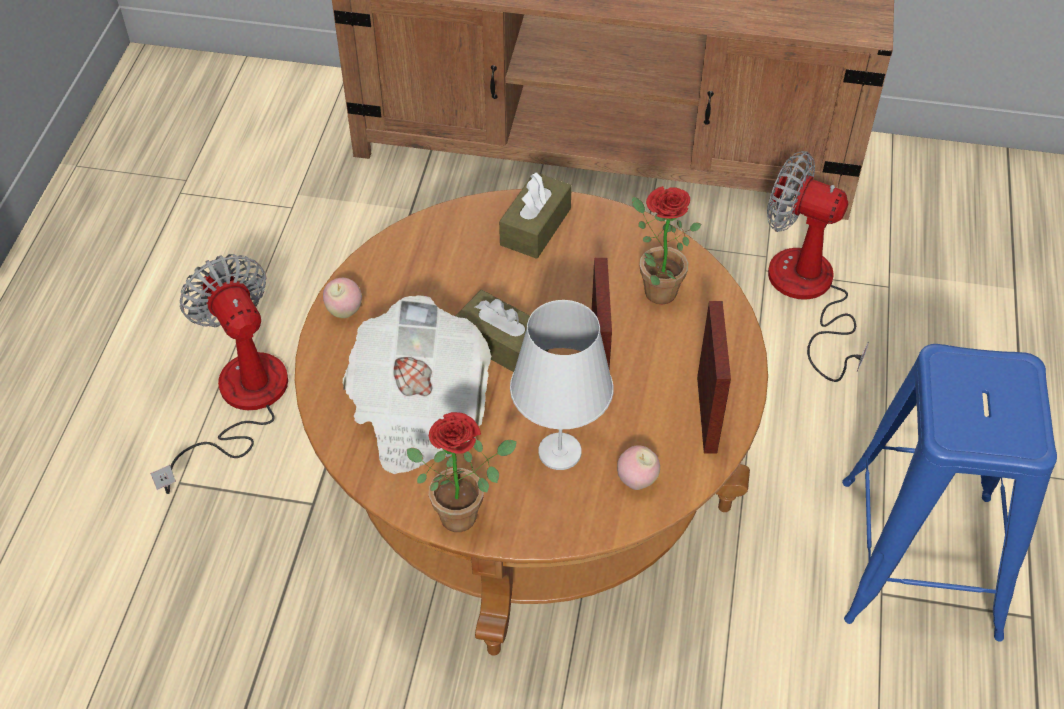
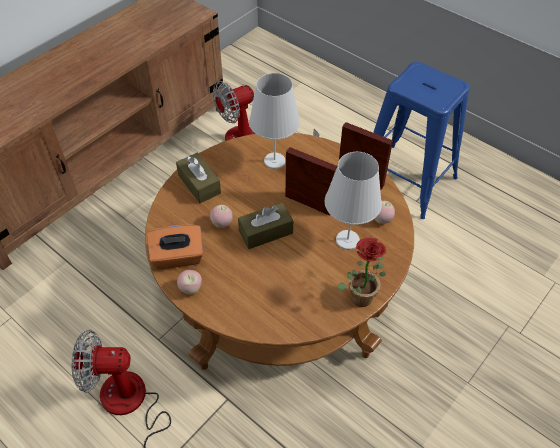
camera: 60 degrees left, 0 degrees up
newspaper [342,295,491,474] -> none
potted plant [632,186,701,304] -> white table lamp [249,73,300,169]
none -> orange tissue box [147,225,203,269]
none -> apple [210,205,233,228]

